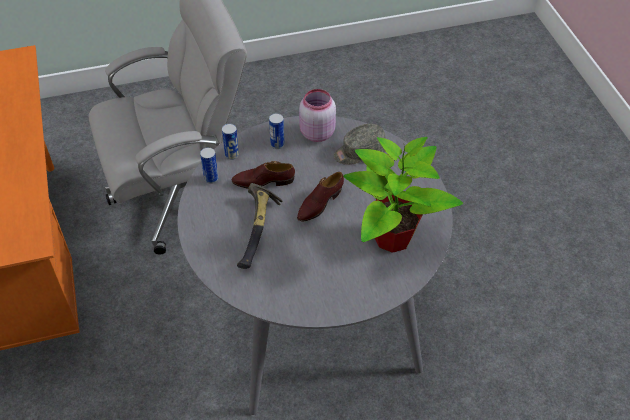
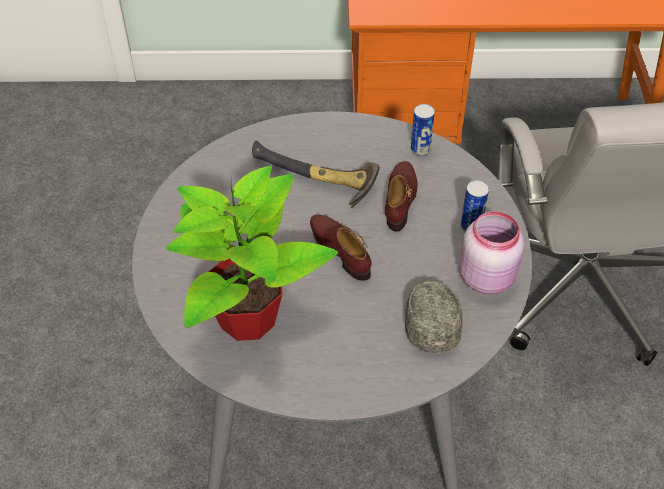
camera: 105 degrees right, 0 degrees up
can [222,124,239,160] -> none

